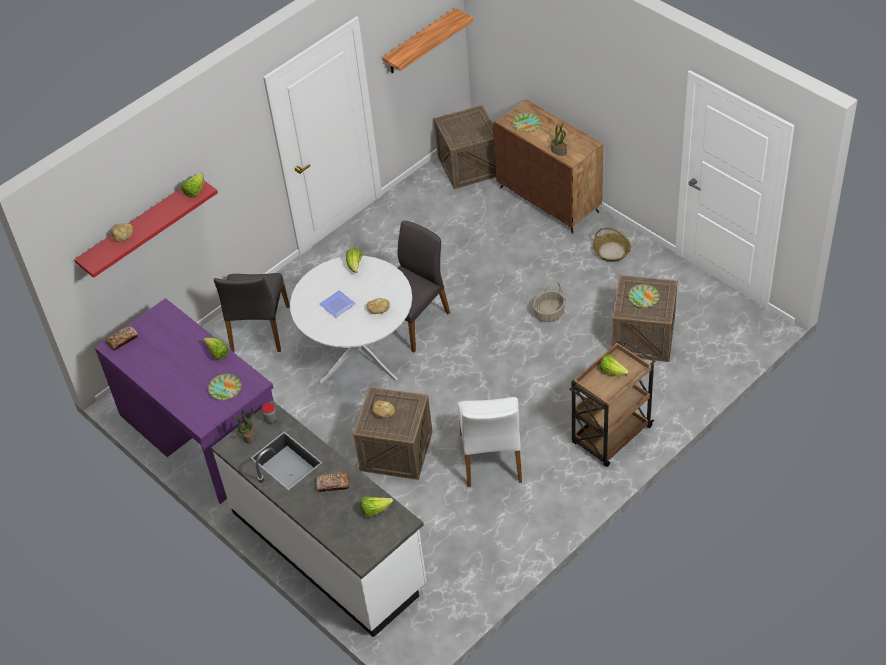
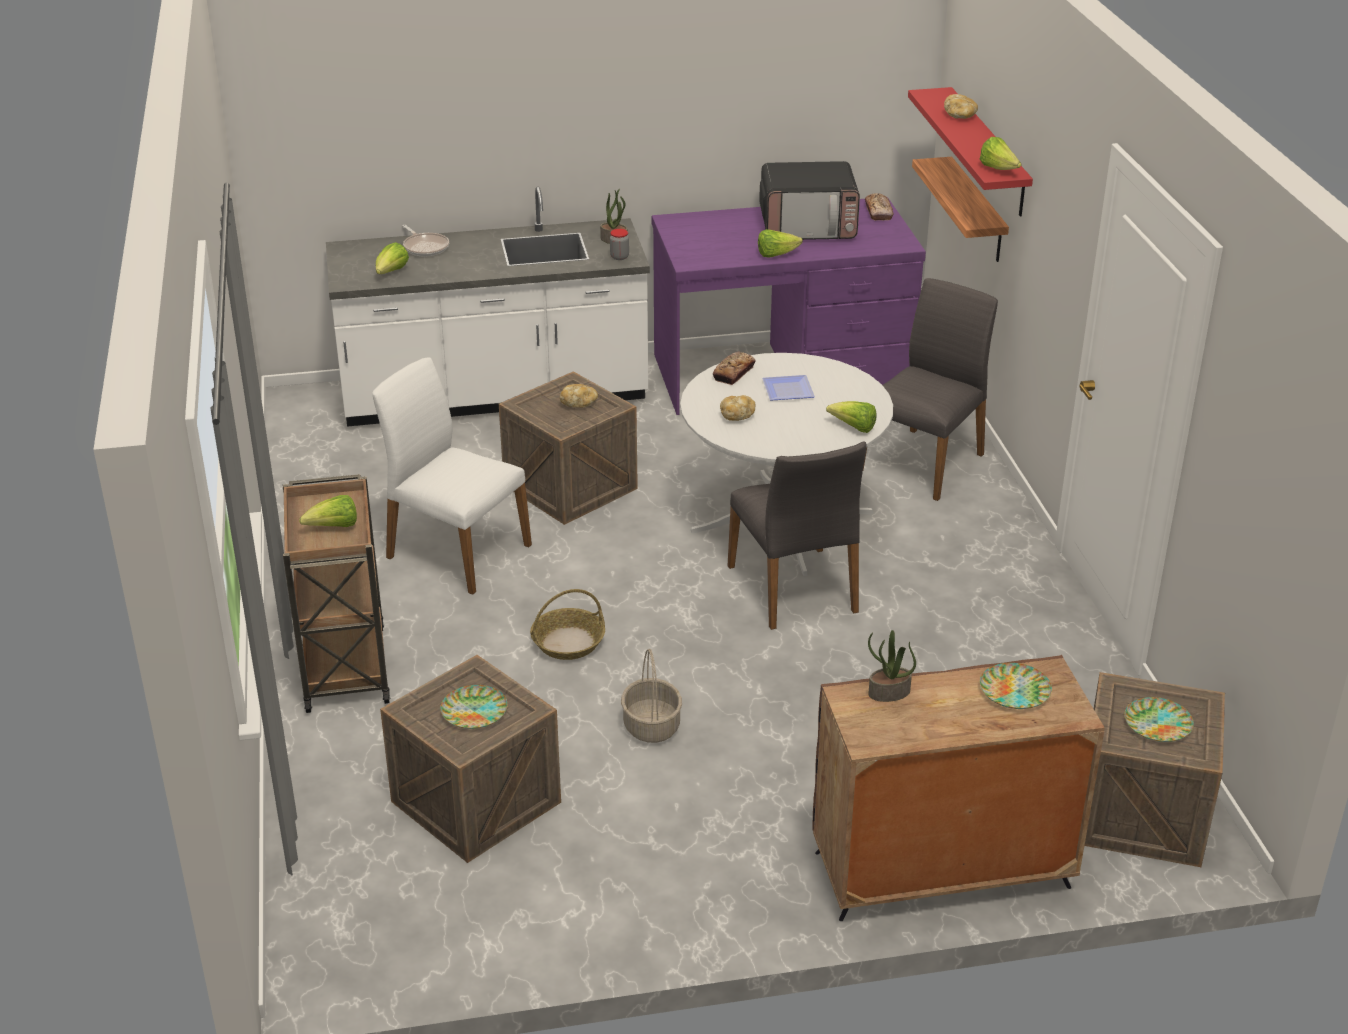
camera: 120 degrees right, 15 degrees down
plate [208,374,242,400] -> plate moved to [1125,697,1194,742]
grey chair [214,273,290,352] -> grey chair turned 90 degrees clockwise [863,278,998,501]
bread [316,473,349,492] -> bread moved to [713,351,756,385]
shelf [382,8,473,73] -> shelf moved to [912,157,1009,262]
basket [593,228,631,262] -> basket moved to [530,589,605,660]
none -> frying pan [402,225,449,256]
none -> microwave [759,161,860,240]

